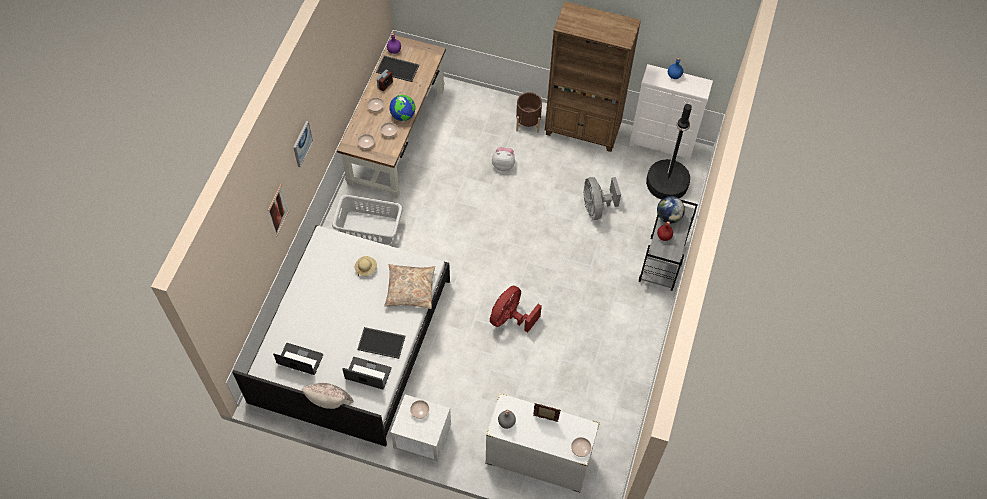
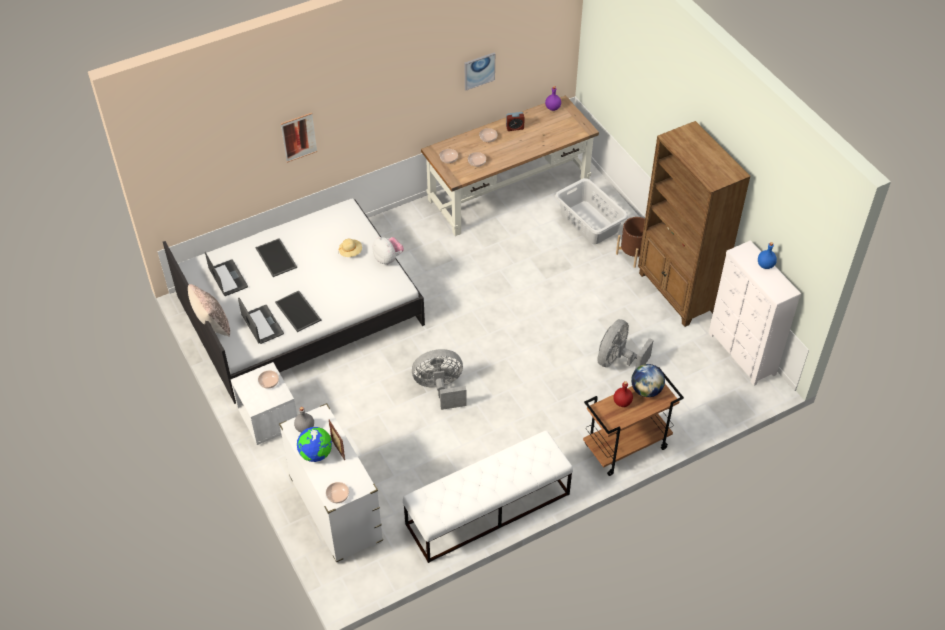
camera: 45 degrees right, 10 degrees down
picture [293,121,313,167] -> picture moved to [465,53,495,90]
grey laundry basket [332,195,403,245] -> grey laundry basket moved to [555,178,628,244]
tray [376,56,419,82] -> tray moved to [255,238,297,277]
beige pillow [384,264,435,309] -> none
globe [390,95,415,121] -> globe moved to [297,427,332,462]
red fan [490,286,542,333] -> grey fan [412,349,466,410]
plush toy [492,147,515,171] -> plush toy moved to [373,236,404,265]
grey cart [639,195,698,291] -> brown cart [583,367,684,476]
black floor lamp [646,101,692,200] -> none
none -> white bench [403,430,573,563]

